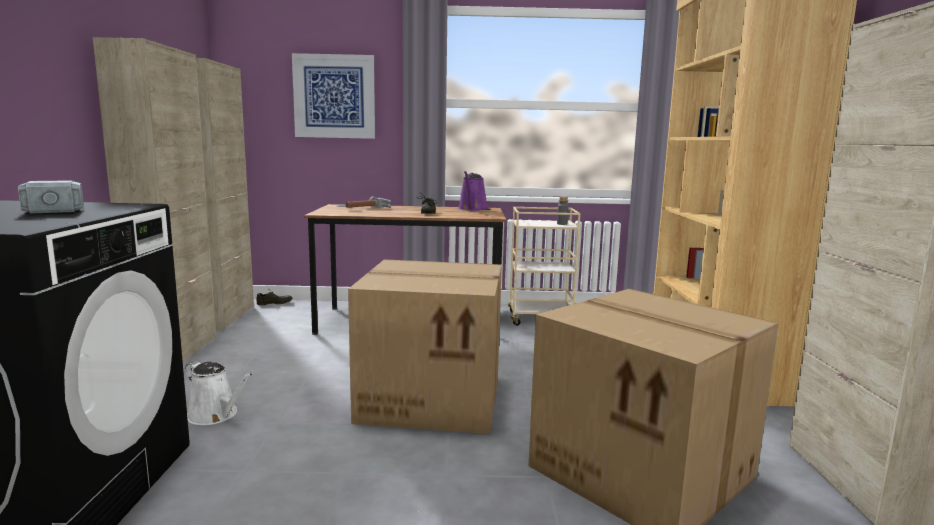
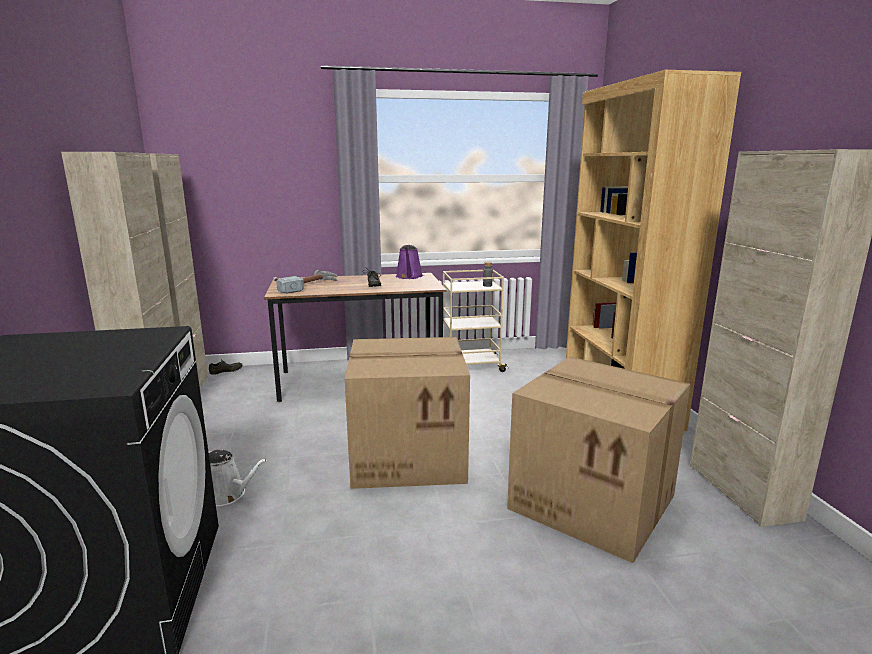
camera: 10 degrees left, 5 degrees up
hammer [18,180,84,214] -> hammer moved to [273,276,304,294]
picture [292,53,375,139] -> none

